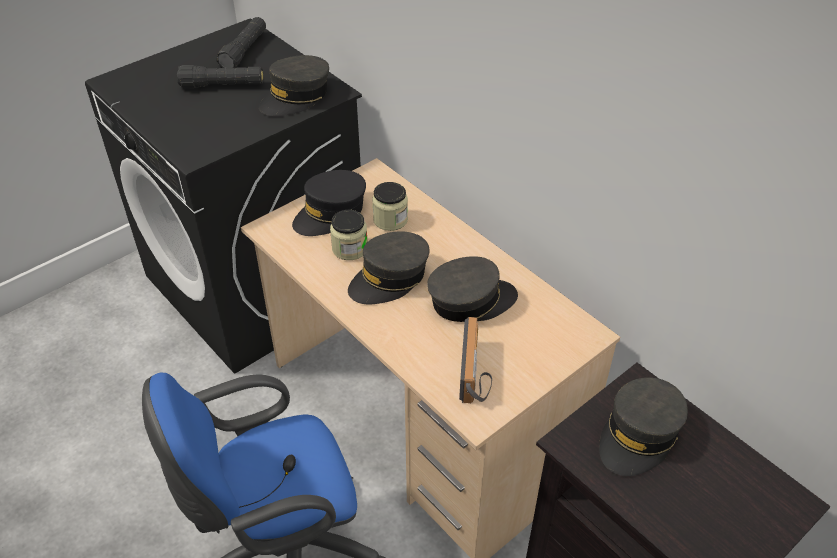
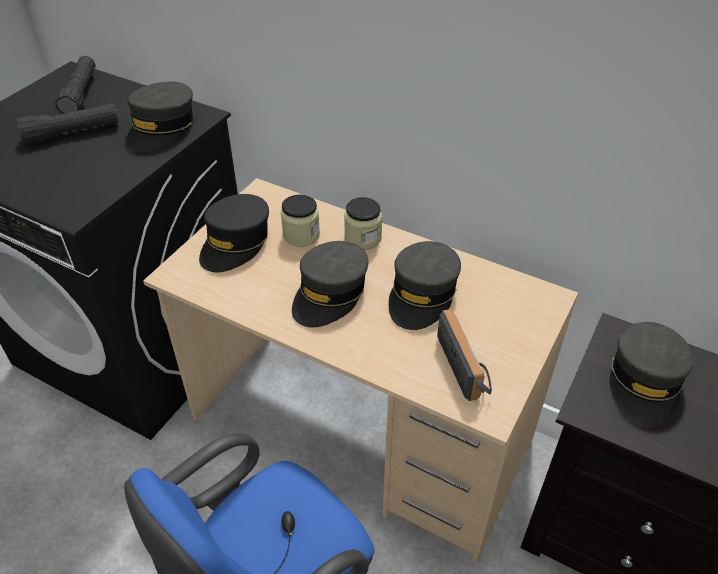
camera: 20 degrees left, 0 degrees up
jar [330,210,368,260] -> jar moved to [344,197,382,250]
grey cap [427,256,518,322] -> grey cap turned 150 degrees clockwise [389,241,461,330]

